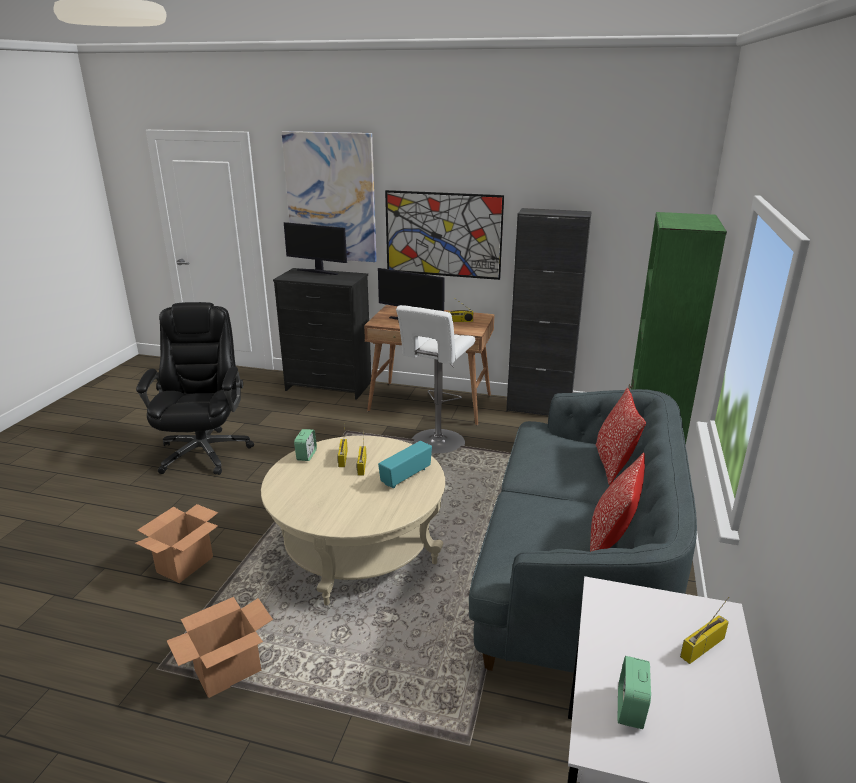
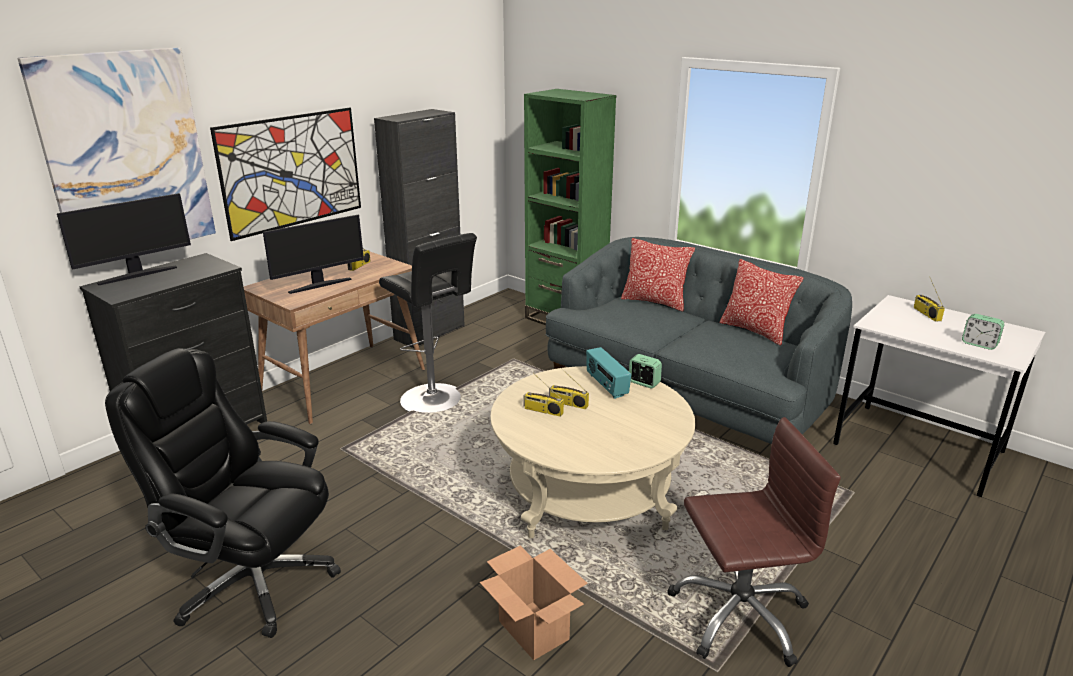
camera: 65 degrees left, 0 degrees up
cardboard box [167,597,273,698] -> brown office chair [667,417,841,667]
alarm clock [294,429,317,461] -> alarm clock moved to [629,354,662,388]
white stool [396,305,475,453] -> black stool [379,233,477,413]

